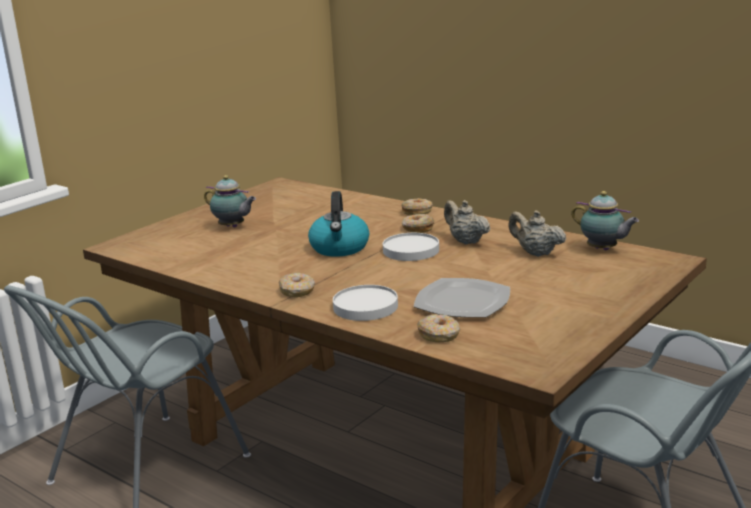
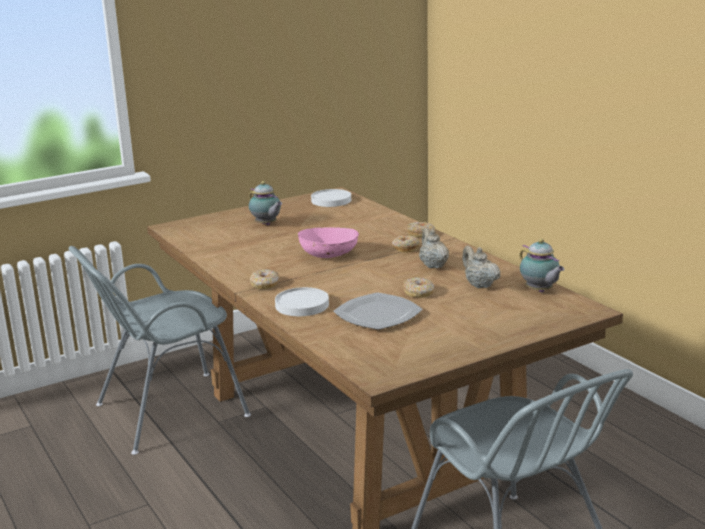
camera: 20 degrees right, 0 degrees up
kettle [308,191,369,257] -> pink bowl [298,227,359,258]
white plate [383,233,439,261] -> white plate moved to [311,189,351,207]
donut [417,314,460,342] -> donut moved to [403,277,434,298]

